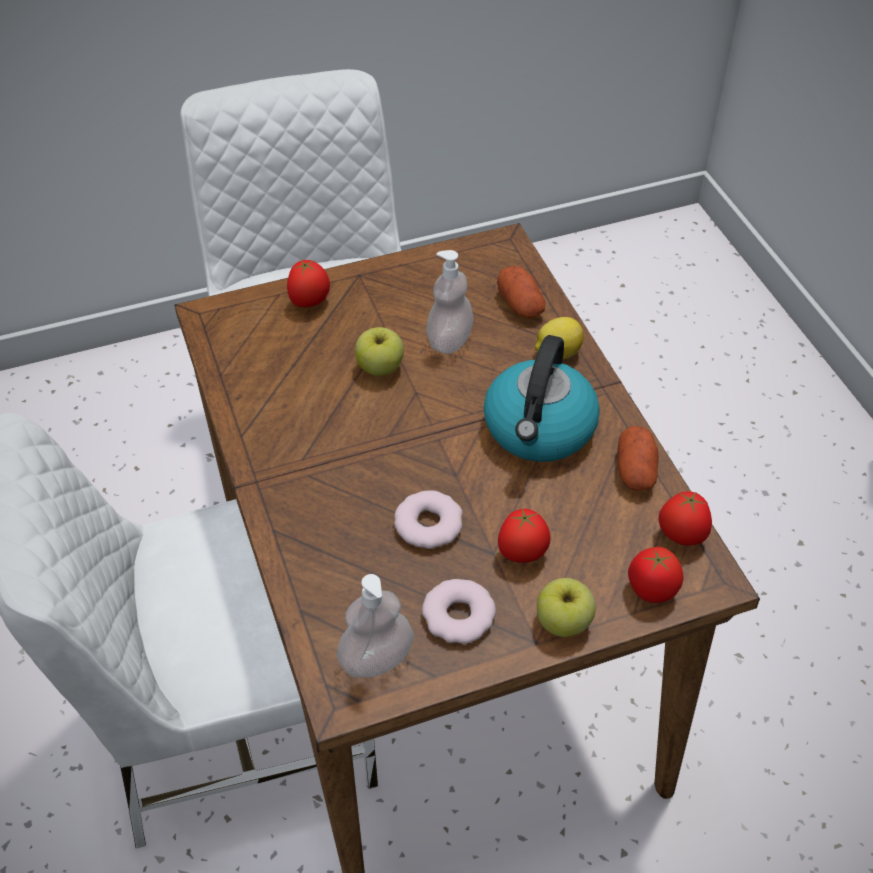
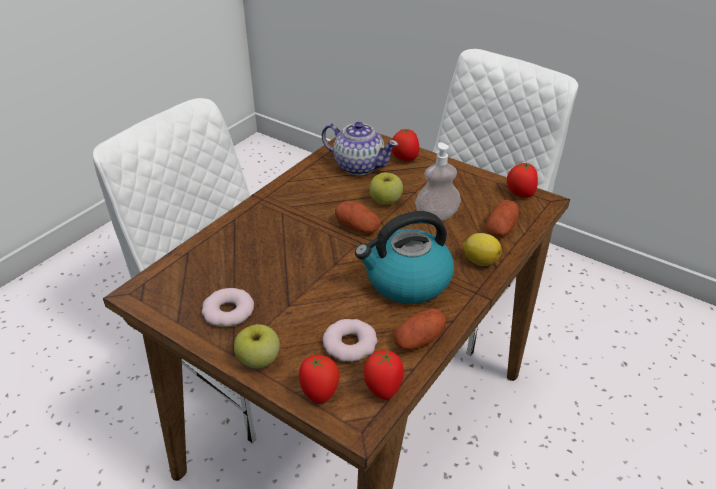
camera: 55 degrees right, 10 degrees down
soap dispenser [336,574,414,678] -> none
donut [394,491,463,549] -> donut moved to [323,319,378,362]
tomato [498,508,550,563] -> tomato moved to [507,162,538,198]
none -> teapot [322,122,398,175]
none -> potato [335,201,381,233]

